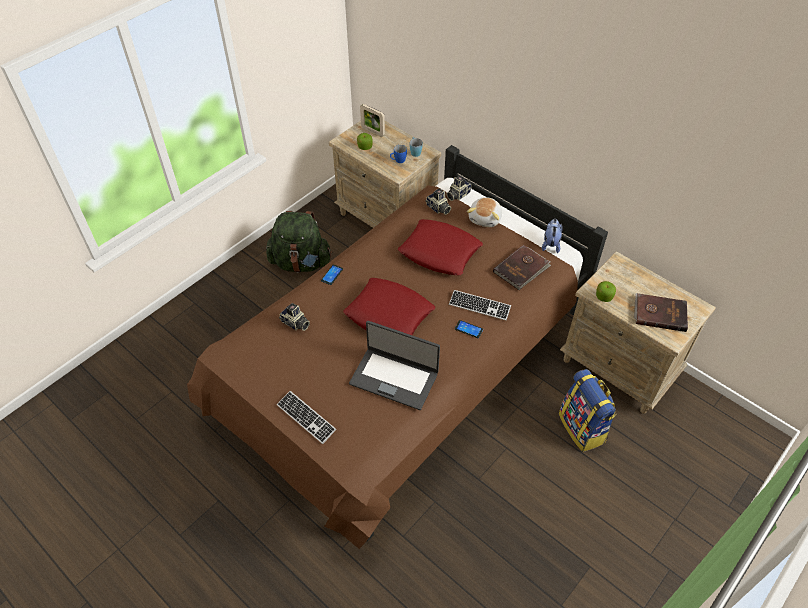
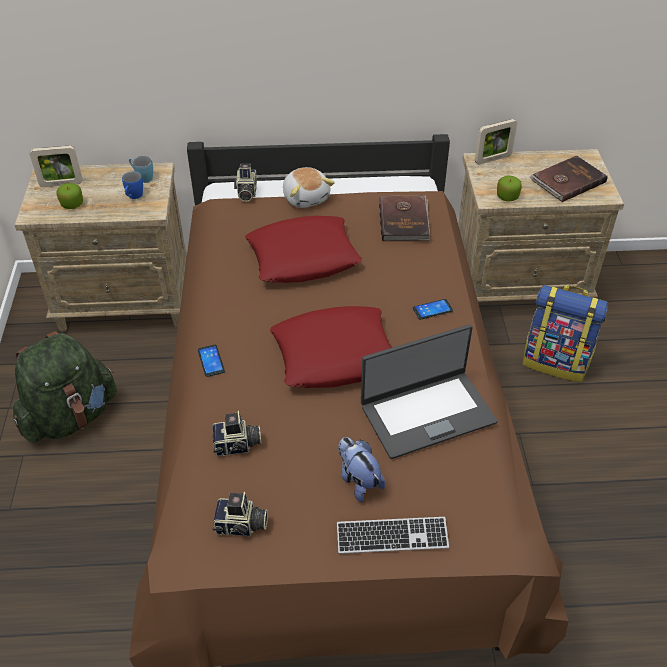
camera: 45 degrees left, 5 degrees down
camera [425,188,451,215] -> camera moved to [213,492,268,536]
keyboard [449,290,511,320] -> none
plush toy [542,219,563,253] -> plush toy moved to [338,437,385,502]
none -> picture frame [475,119,517,165]

